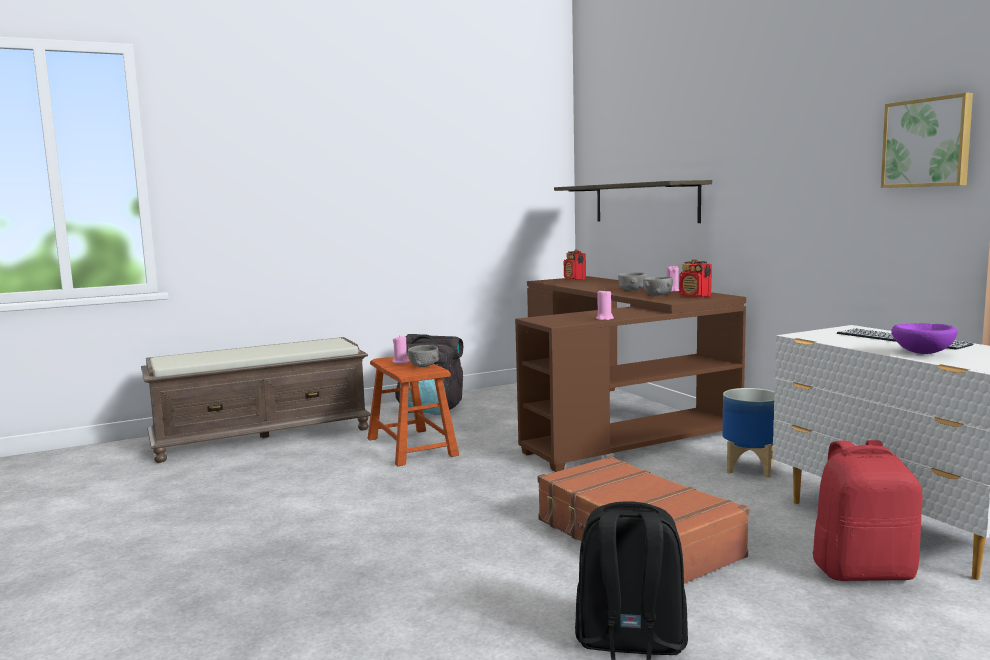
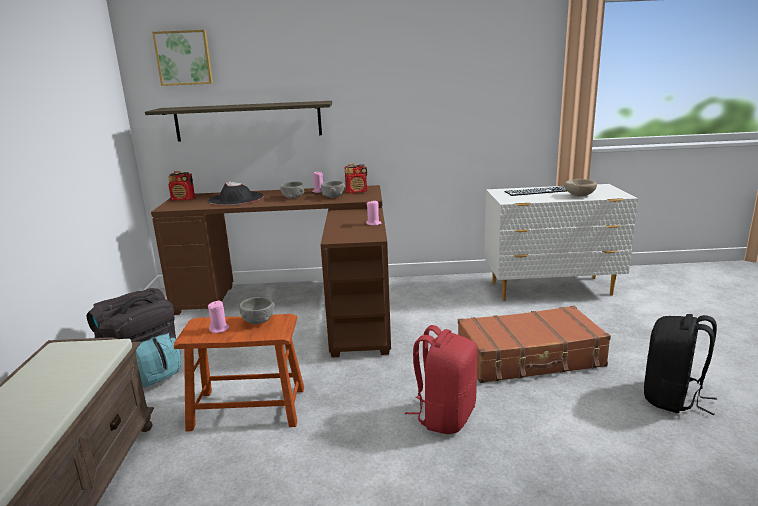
camera: 65 degrees left, 10 degrees up
planter [722,388,775,478] -> none
red backpack [812,440,923,581] -> red backpack moved to [405,325,477,434]
picture [881,93,973,188] -> picture moved to [152,30,213,86]
purple bowl [891,323,958,354] -> beige bowl [564,179,597,196]
none -> black hat [208,181,263,205]

